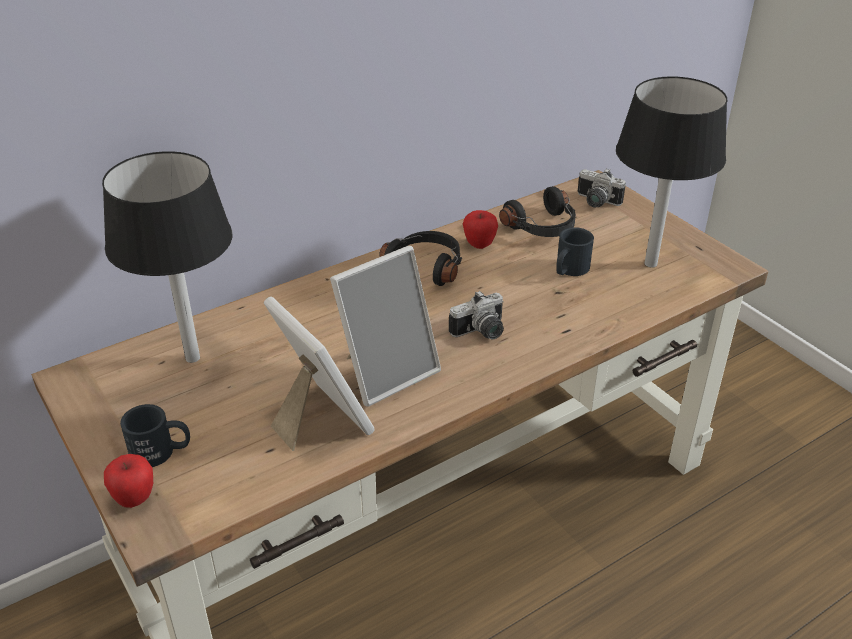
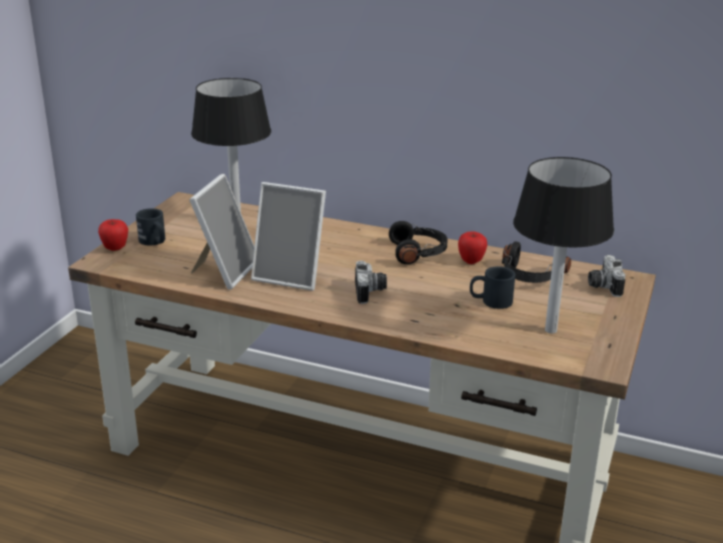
camera: 55 degrees right, 10 degrees down
camera [449,291,504,339] -> camera turned 120 degrees counterclockwise [355,261,387,304]

